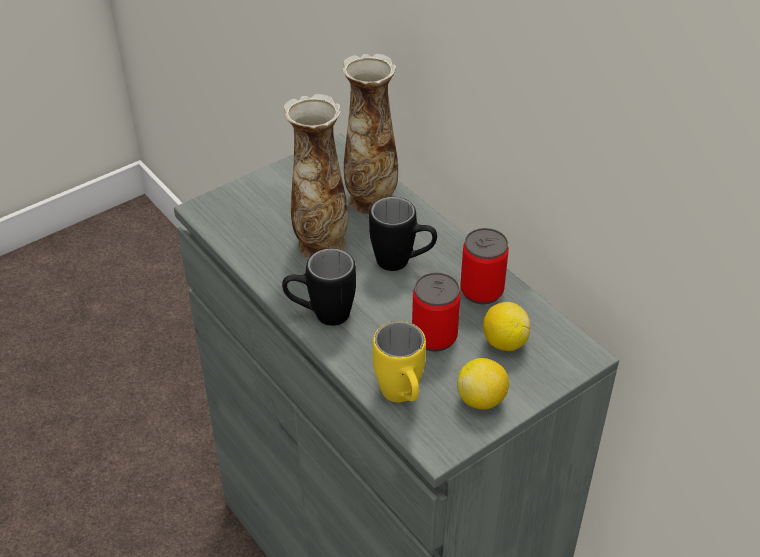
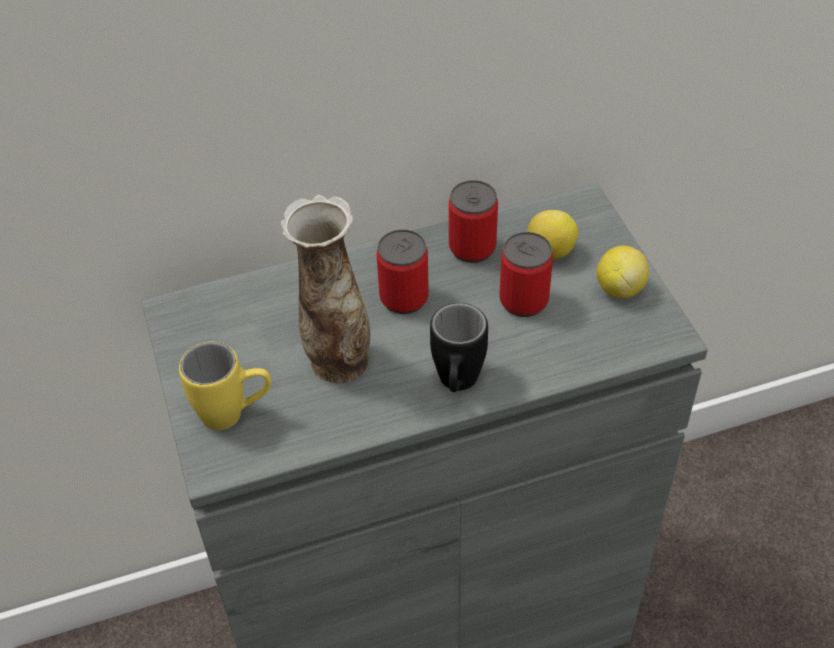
camera: 70 degrees left, 5 degrees up
vase [342,54,398,214] -> none
black mug [369,197,437,271] -> can [377,229,429,314]
yellow mug [373,321,426,402] -> yellow mug moved to [179,342,271,430]

